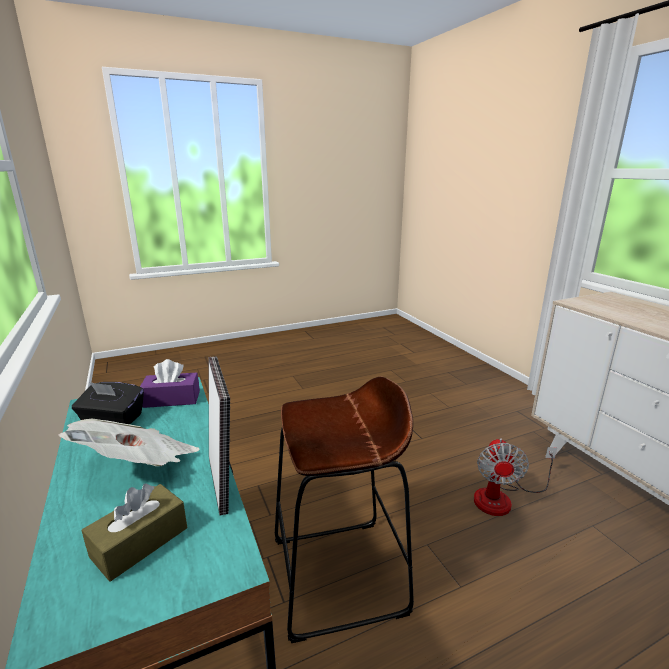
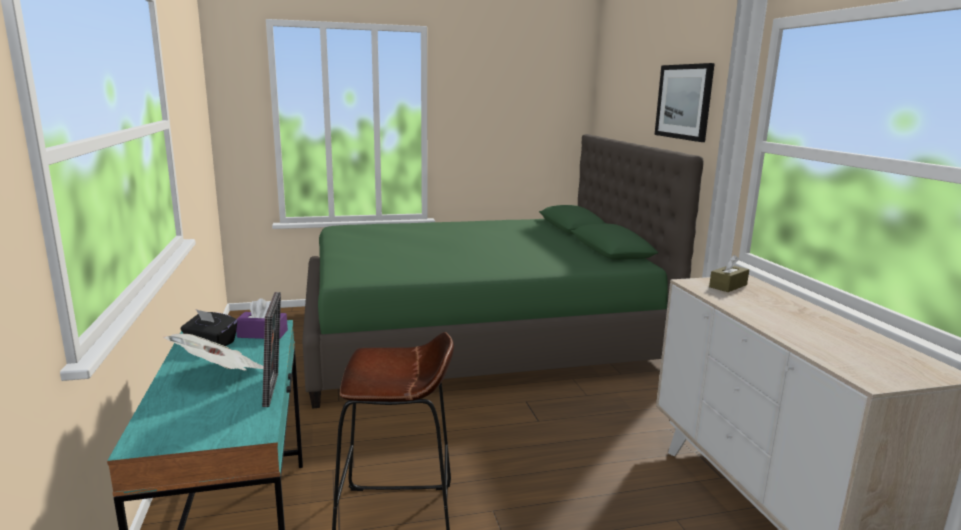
camera: 10 degrees right, 5 degrees down
brown tissue box [81,483,187,582] -> brown tissue box moved to [709,255,749,292]
fan [474,438,557,516] -> none
none -> green bed [303,134,704,409]
none -> picture [654,63,715,142]

